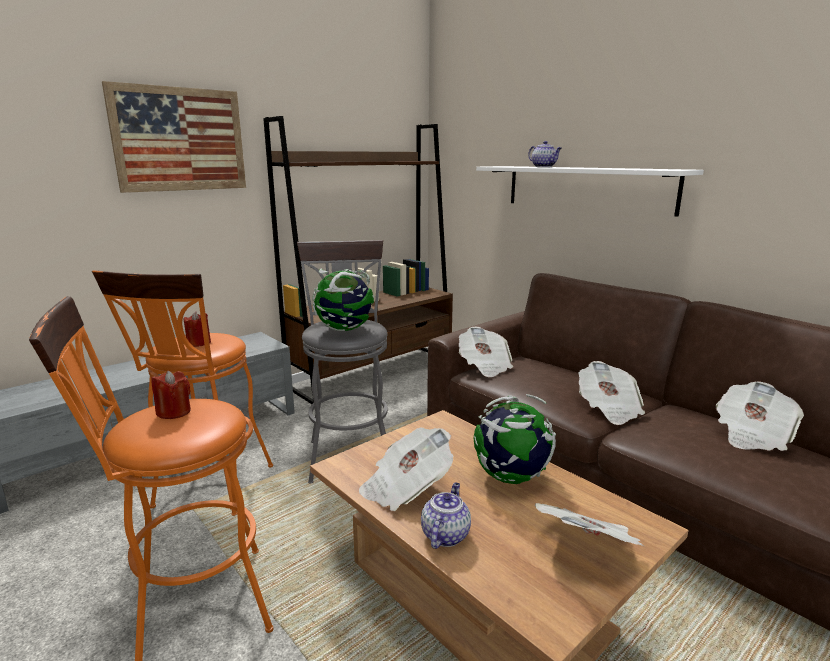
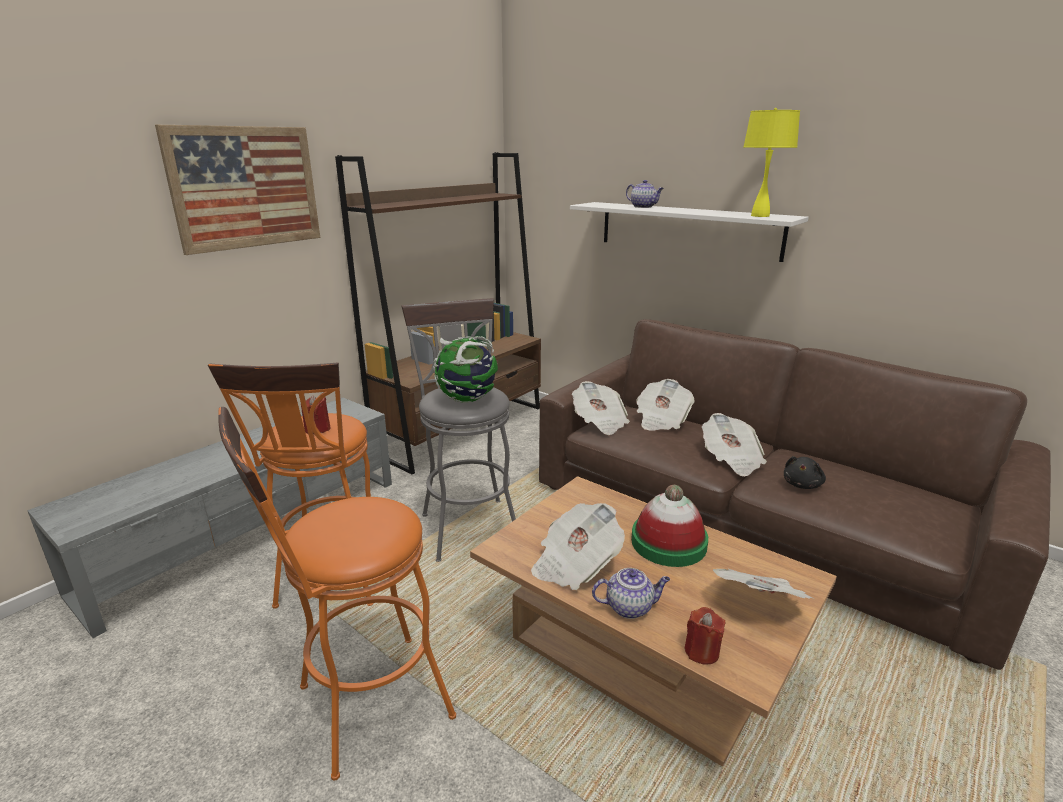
camera: 10 degrees left, 5 degrees up
red candle [152,371,191,419] -> red candle moved to [685,607,725,665]
teapot [421,483,471,549] -> teapot turned 75 degrees clockwise [592,568,670,619]
globe [474,394,556,484] -> hat [631,485,708,567]
newspaper [716,381,804,451] -> newspaper moved to [636,379,695,431]
none -> yellow table lamp [744,108,800,217]
none -> black plush toy [784,456,826,489]

